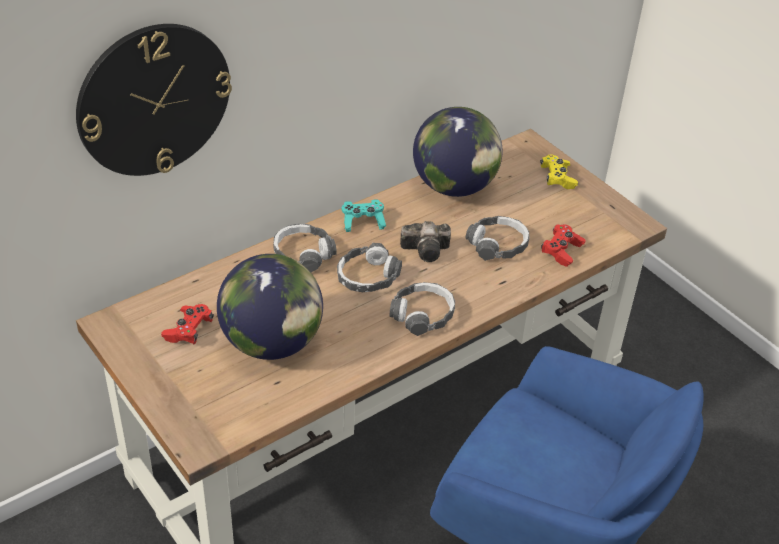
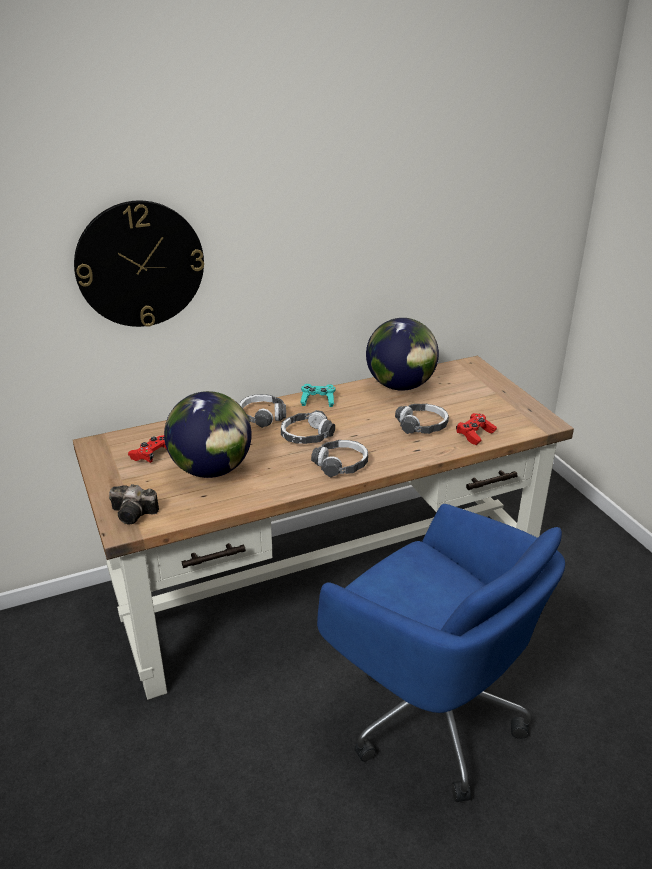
camera: 15 degrees right, 10 degrees down
camera [400,221,451,262] -> camera moved to [109,484,159,524]
yellow game controller [540,155,578,189] -> none

